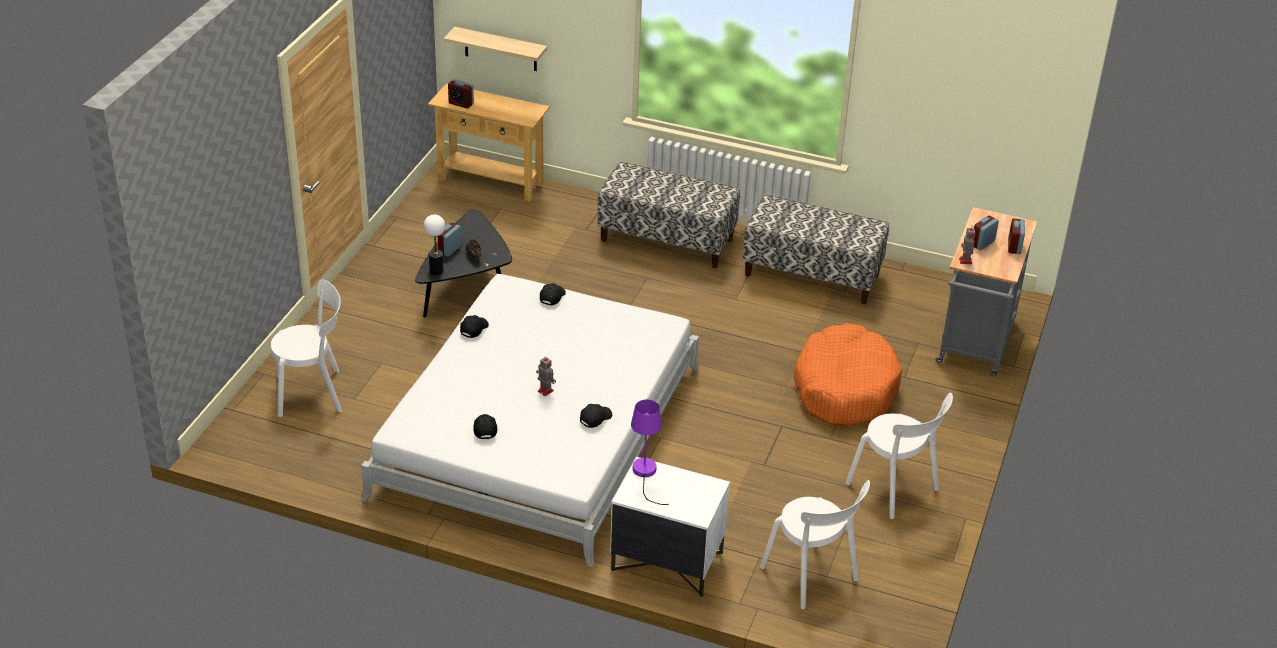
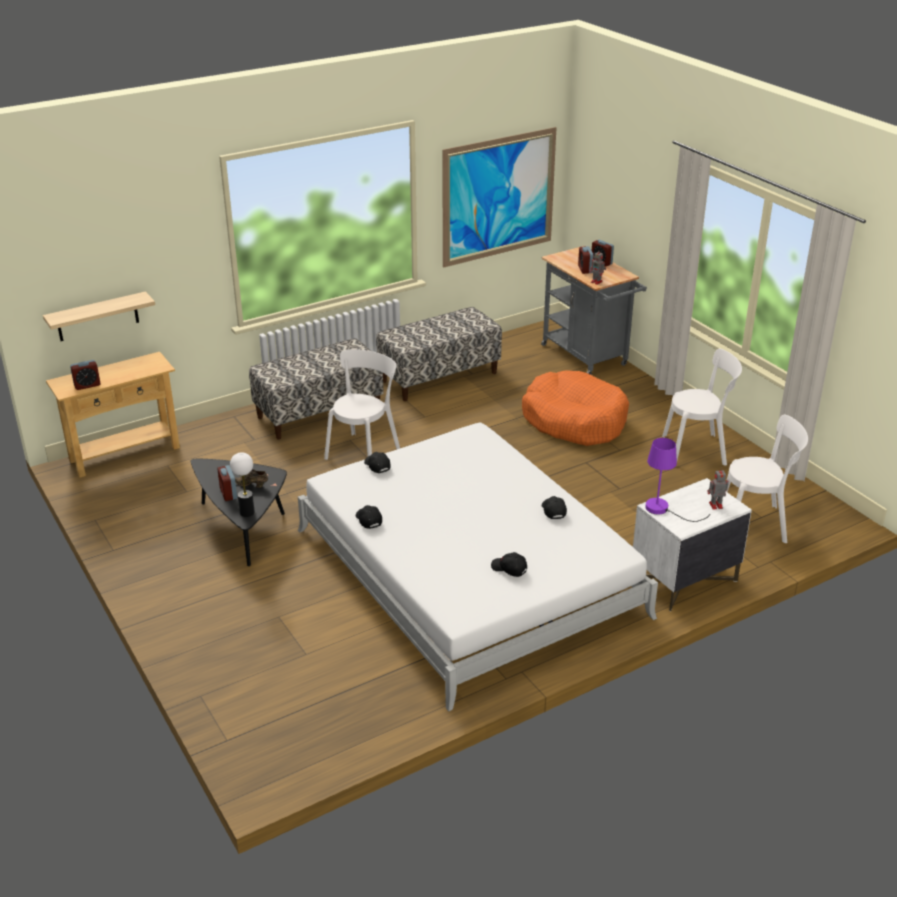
camera: 50 degrees left, 5 degrees down
white chair [271,279,342,417] -> white chair moved to [324,349,400,460]
toy robot [536,355,556,396] -> toy robot moved to [707,468,729,510]
none -> picture [442,127,557,268]

